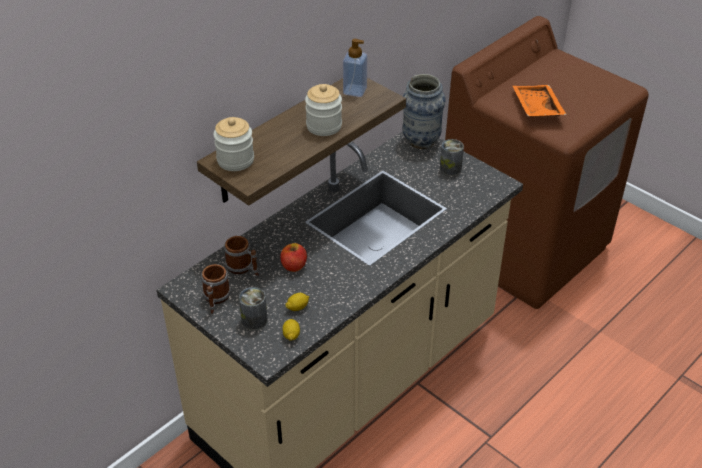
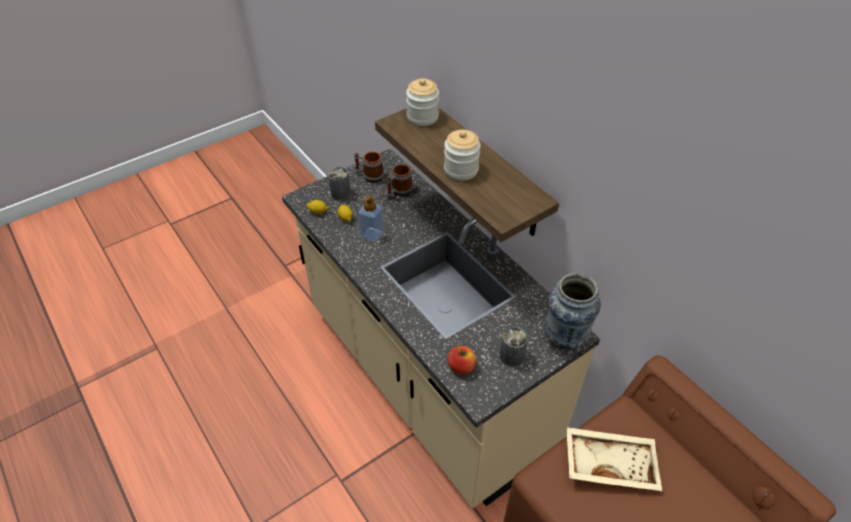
camera: 100 degrees right, 5 degrees up
apple [280,243,307,272] -> apple moved to [448,346,477,375]
soap dispenser [343,39,367,97] -> soap dispenser moved to [358,195,384,243]
orange tray [513,85,567,117] -> beige tray [566,427,662,491]

